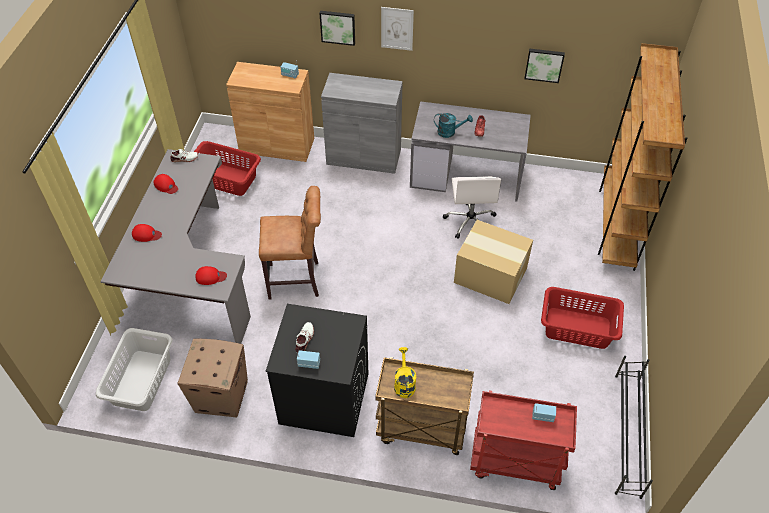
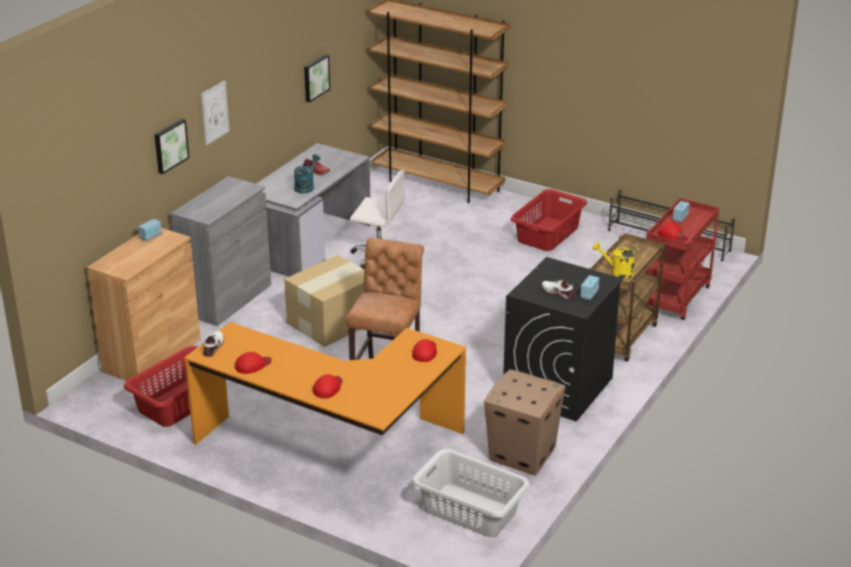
camera: 70 degrees left, 20 degrees down
grey desk [100,149,251,344] -> orange desk [184,322,466,445]
cardboard box [454,220,533,304] -> cardboard box moved to [284,255,364,347]
none -> red cap [658,222,688,242]

